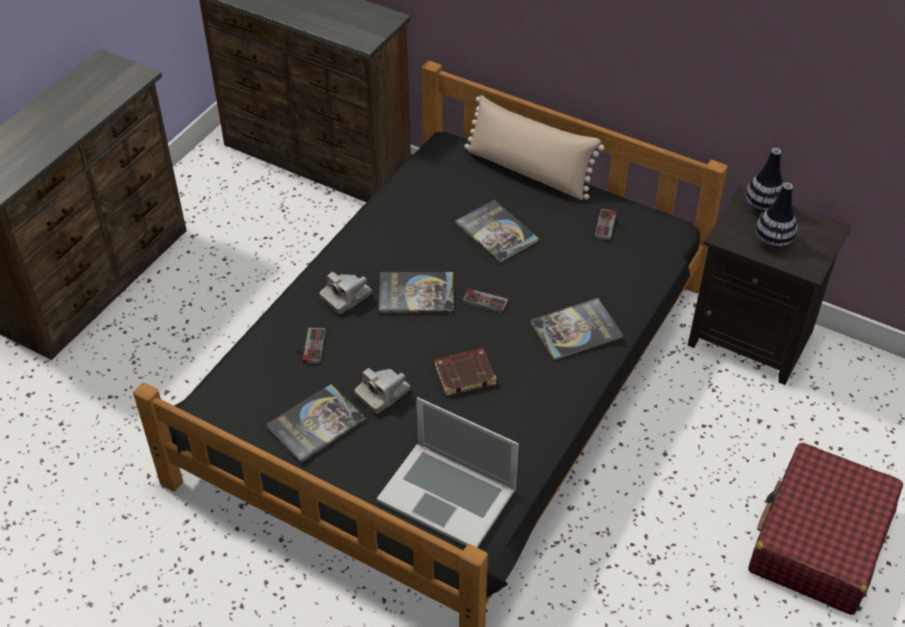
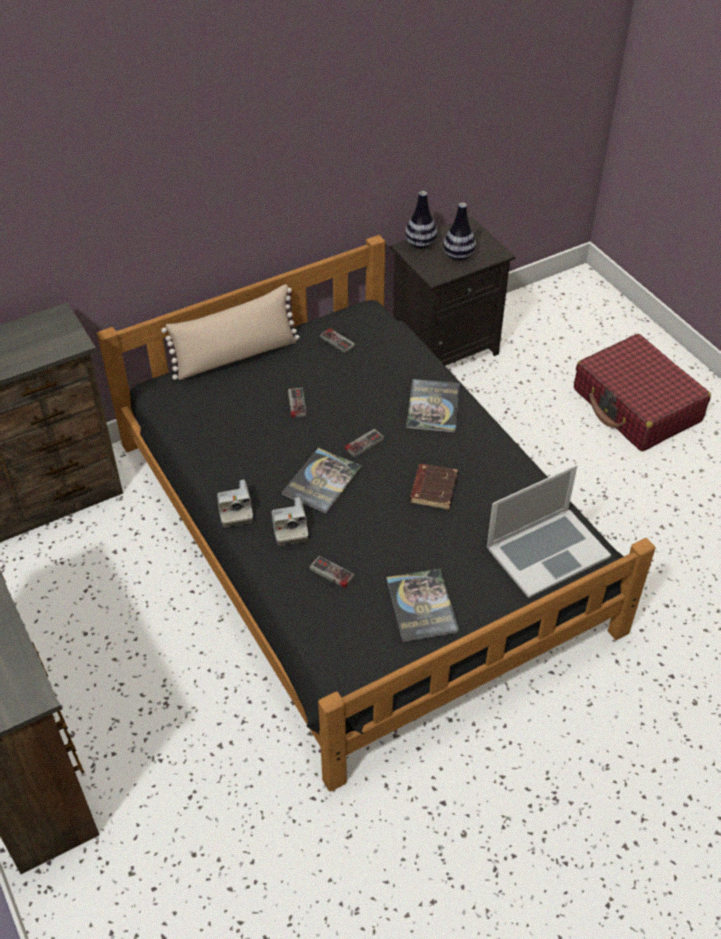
camera: 60 degrees left, 0 degrees up
camera [355,368,410,414] -> camera moved to [217,480,253,527]
book [455,200,539,263] -> game controller [281,388,307,418]

